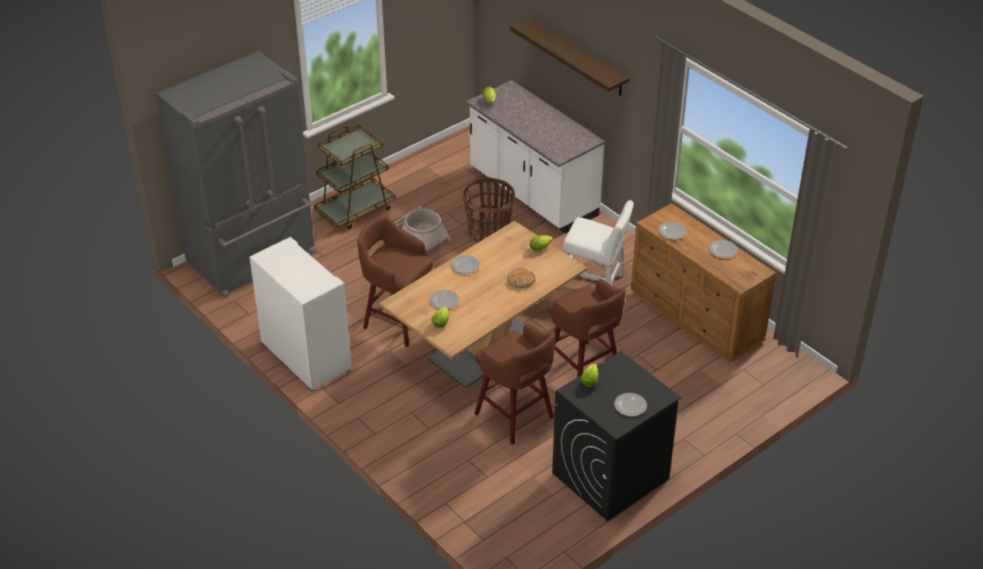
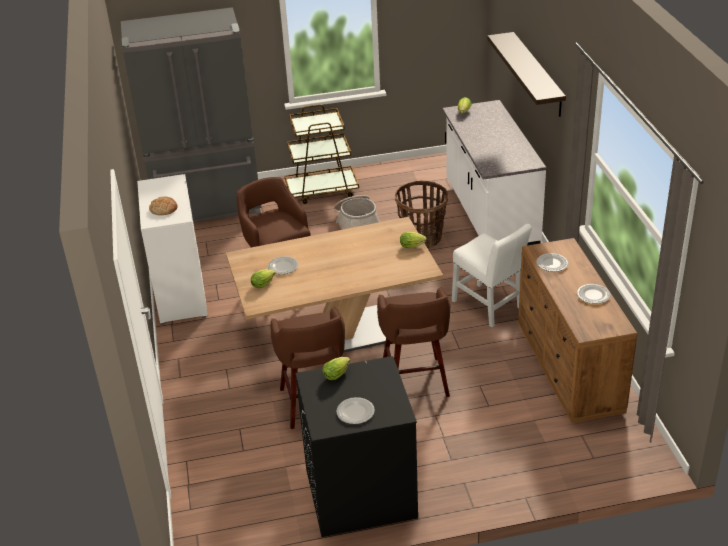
camera: 30 degrees right, 5 degrees down
plate [451,255,480,274] -> none
bread [507,268,536,288] -> bread moved to [149,197,177,215]

